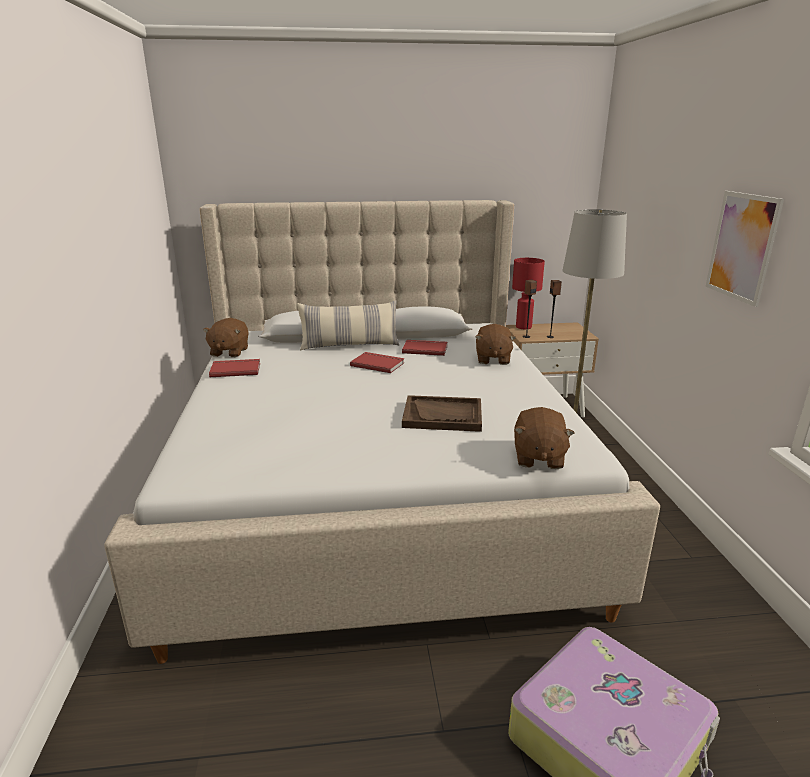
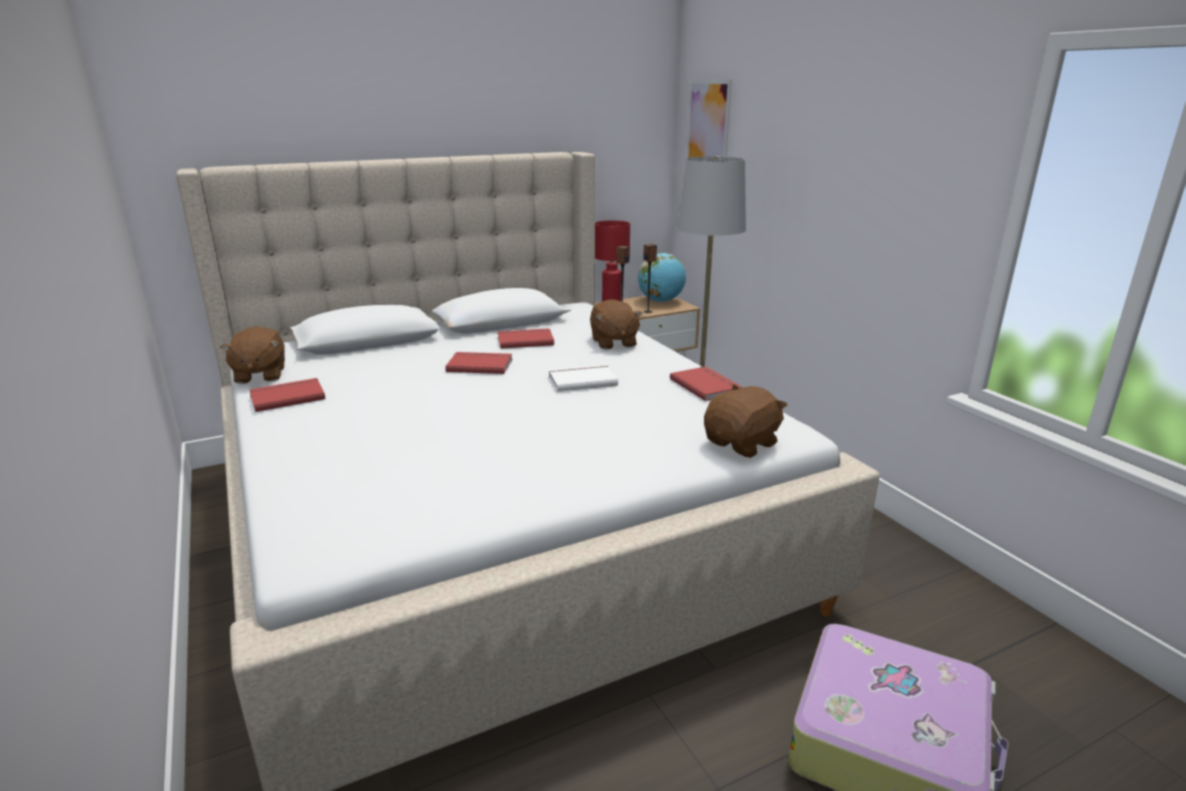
camera: 20 degrees left, 0 degrees up
pillow [297,300,399,350] -> none
brown tray [402,395,482,432] -> none
brown plush toy [514,407,574,469] -> brown plush toy turned 120 degrees counterclockwise [704,384,788,458]
picture [705,191,784,307] -> picture moved to [686,80,732,159]
none -> white book [549,364,618,392]
none -> globe [638,253,686,302]
none -> red book [670,366,742,401]

